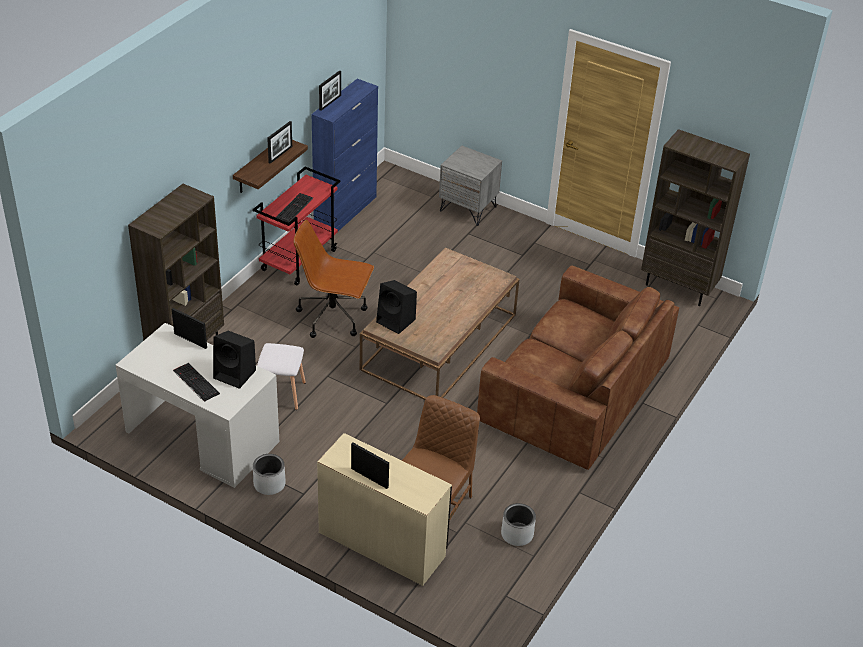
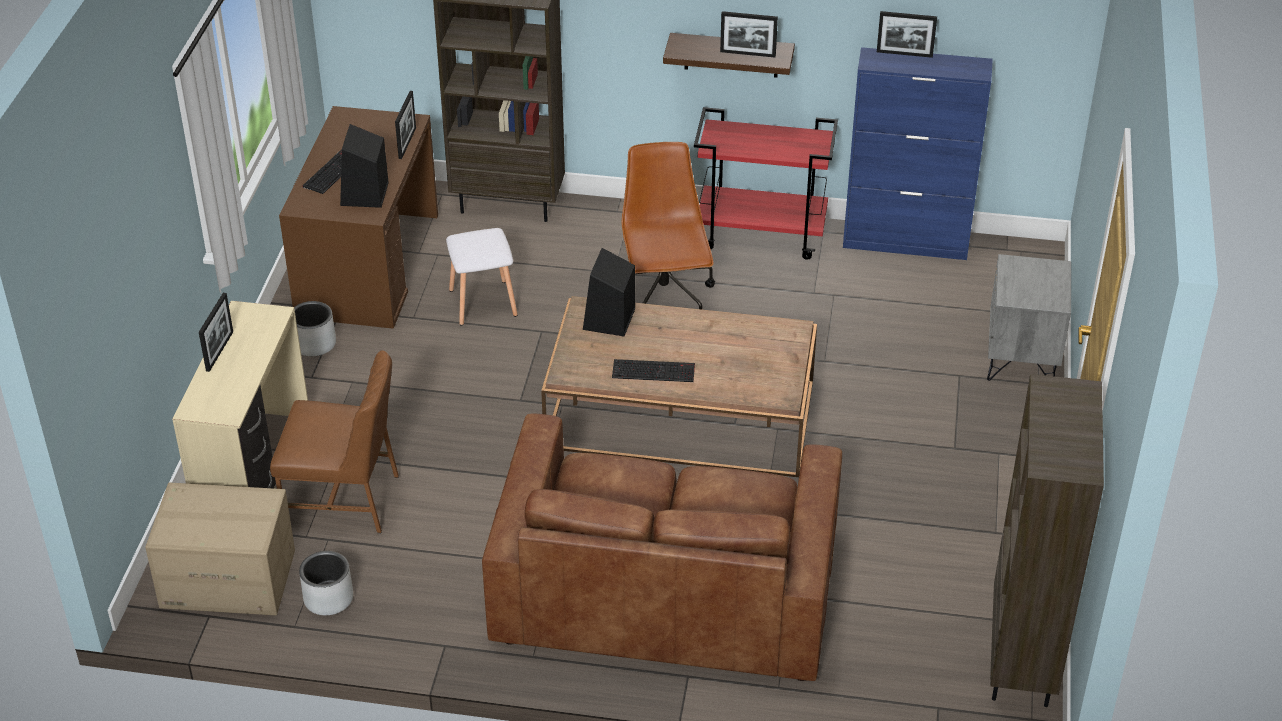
camera: 70 degrees right, 0 degrees up
white desk [115,323,279,488] -> brown desk [279,106,438,329]
keyboard [276,193,313,223] -> keyboard moved to [612,359,695,382]
none -> cardboard box [145,482,295,615]

